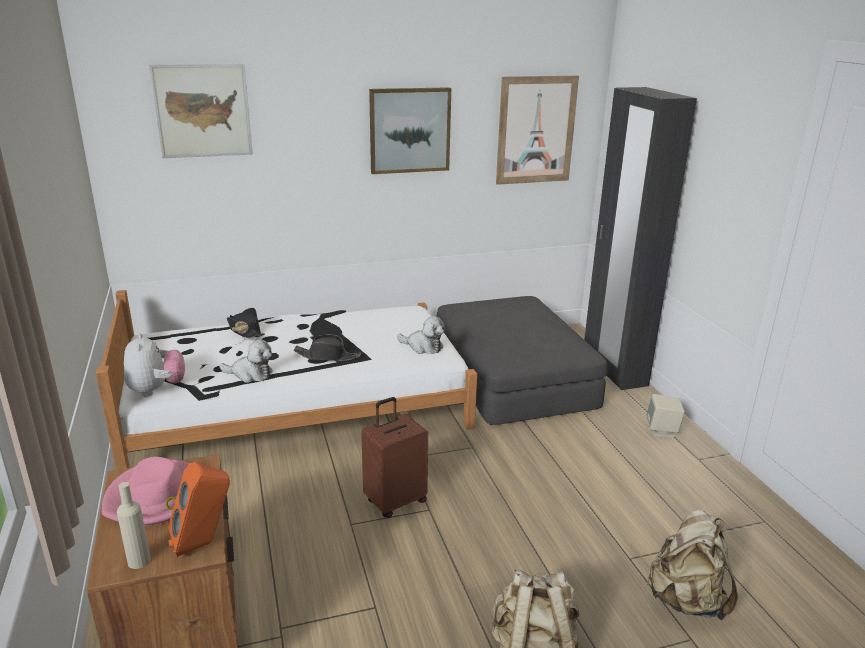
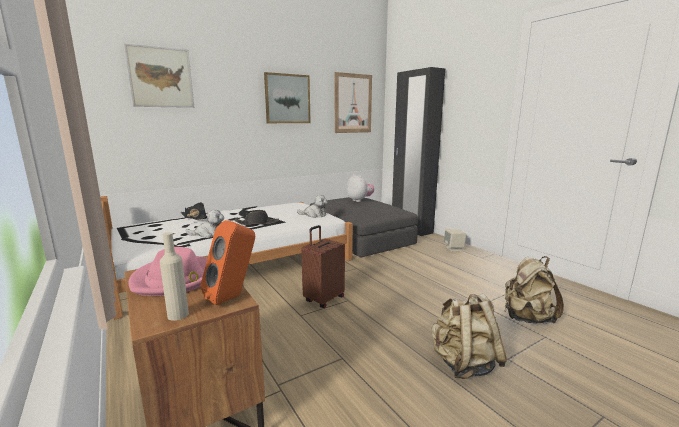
camera: 15 degrees left, 10 degrees down
plush toy [124,333,185,397] -> plush toy moved to [346,174,374,202]

